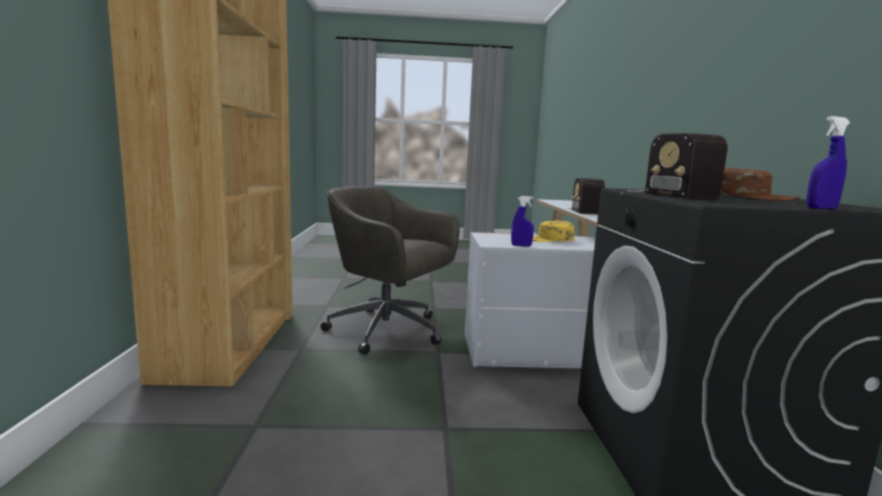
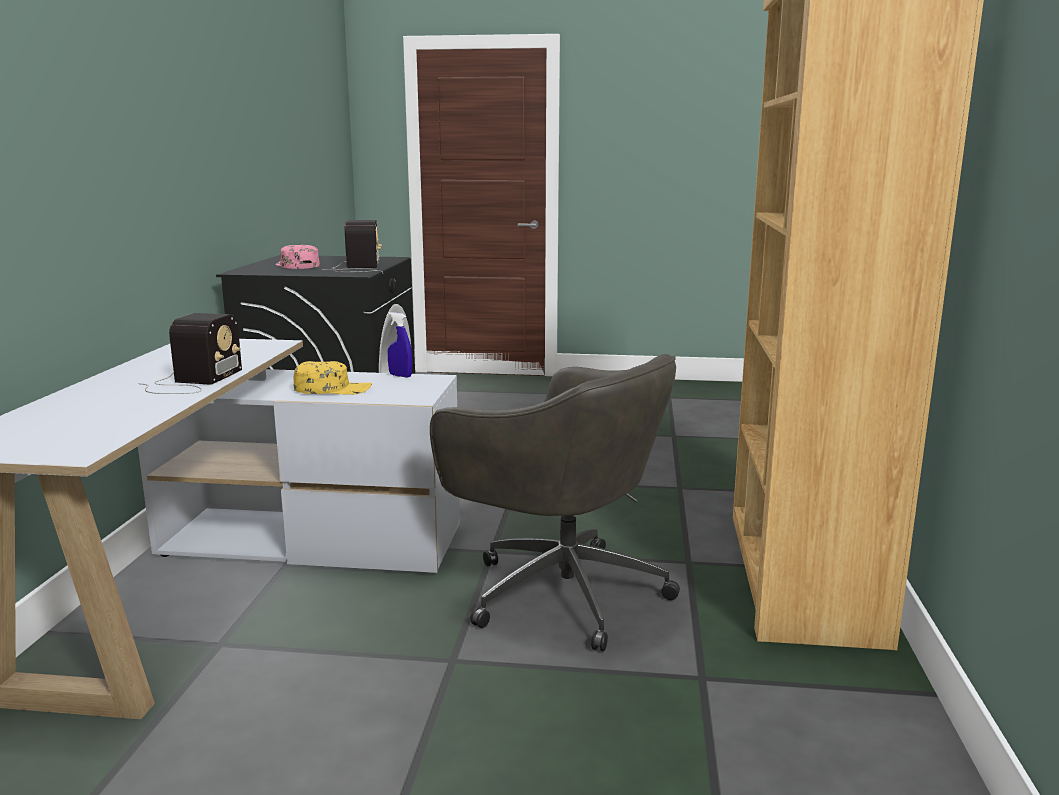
camera: 170 degrees left, 5 degrees up
brown cap [720,167,801,201] -> pink cap [276,245,320,269]
blue spray bottle [806,116,850,209] -> none

